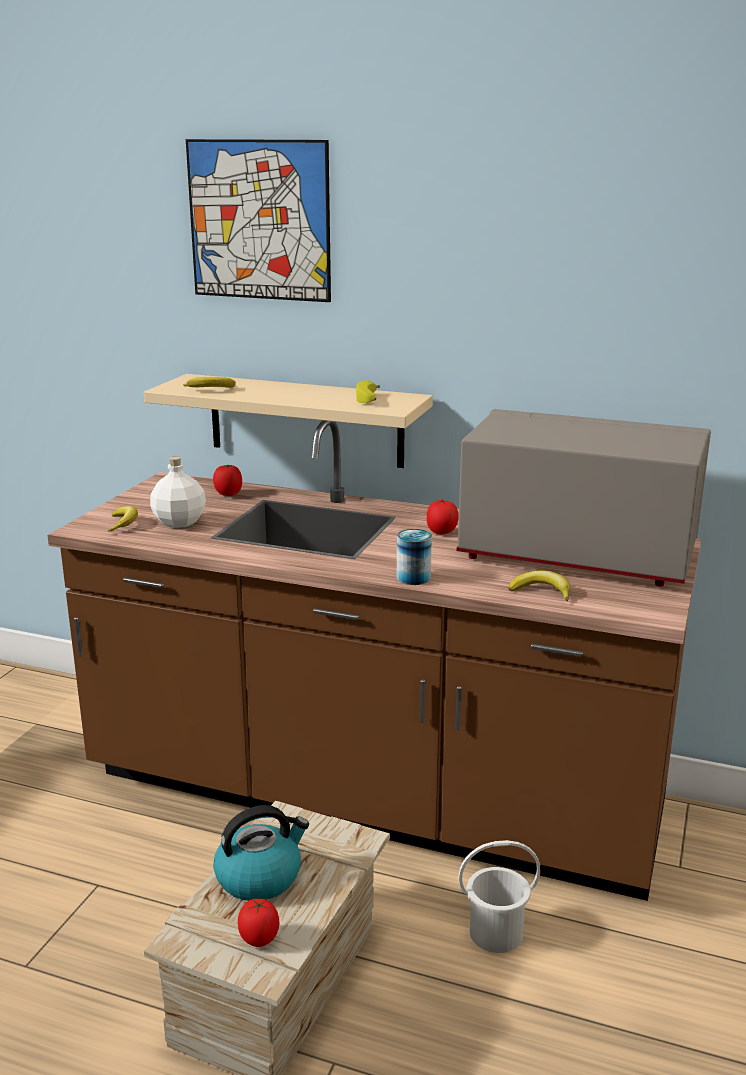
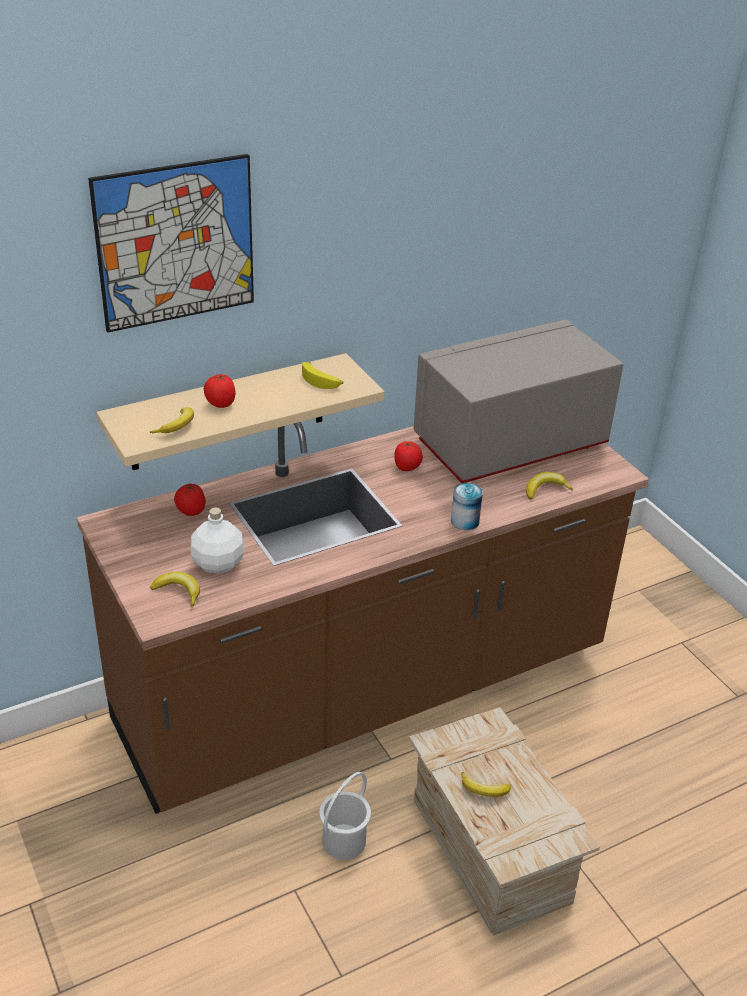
camera: 50 degrees left, 15 degrees up
kettle [213,805,309,901] -> banana [461,772,511,797]
tomato [238,899,279,947] -> tomato moved to [204,374,236,408]
white bucket [458,840,541,953] -> white bucket moved to [319,772,371,860]

